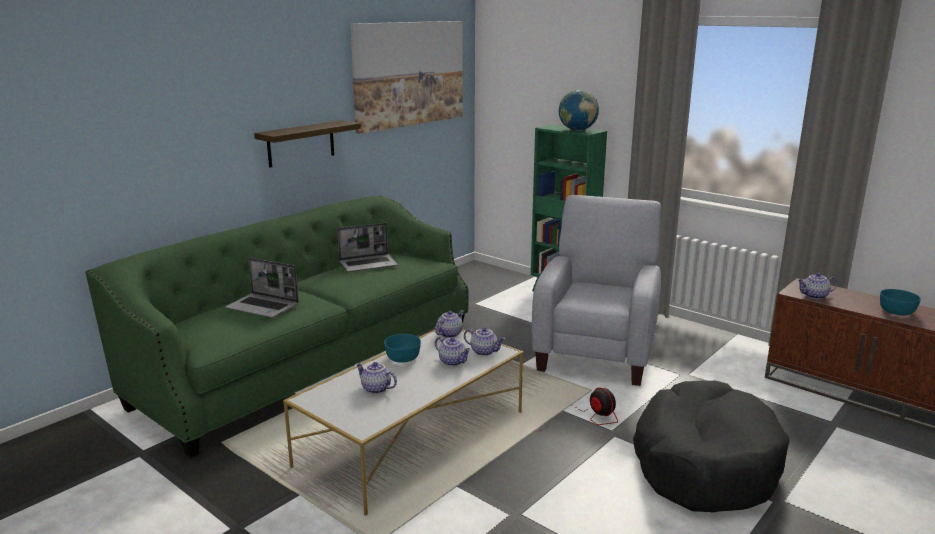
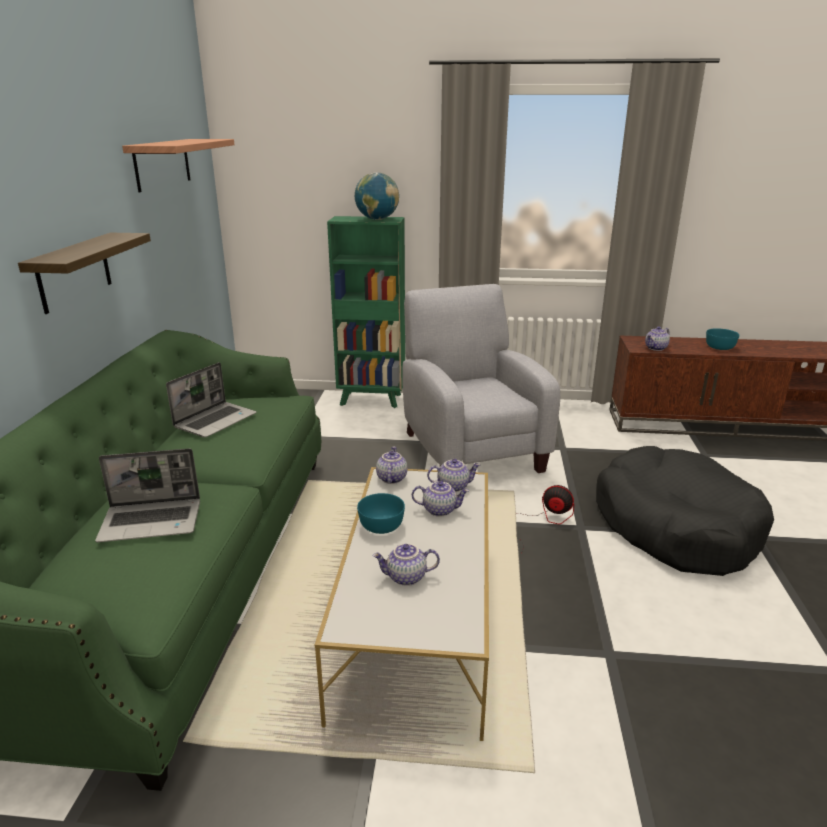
camera: 35 degrees left, 5 degrees up
picture [350,21,463,134] -> shelf [122,139,235,192]

